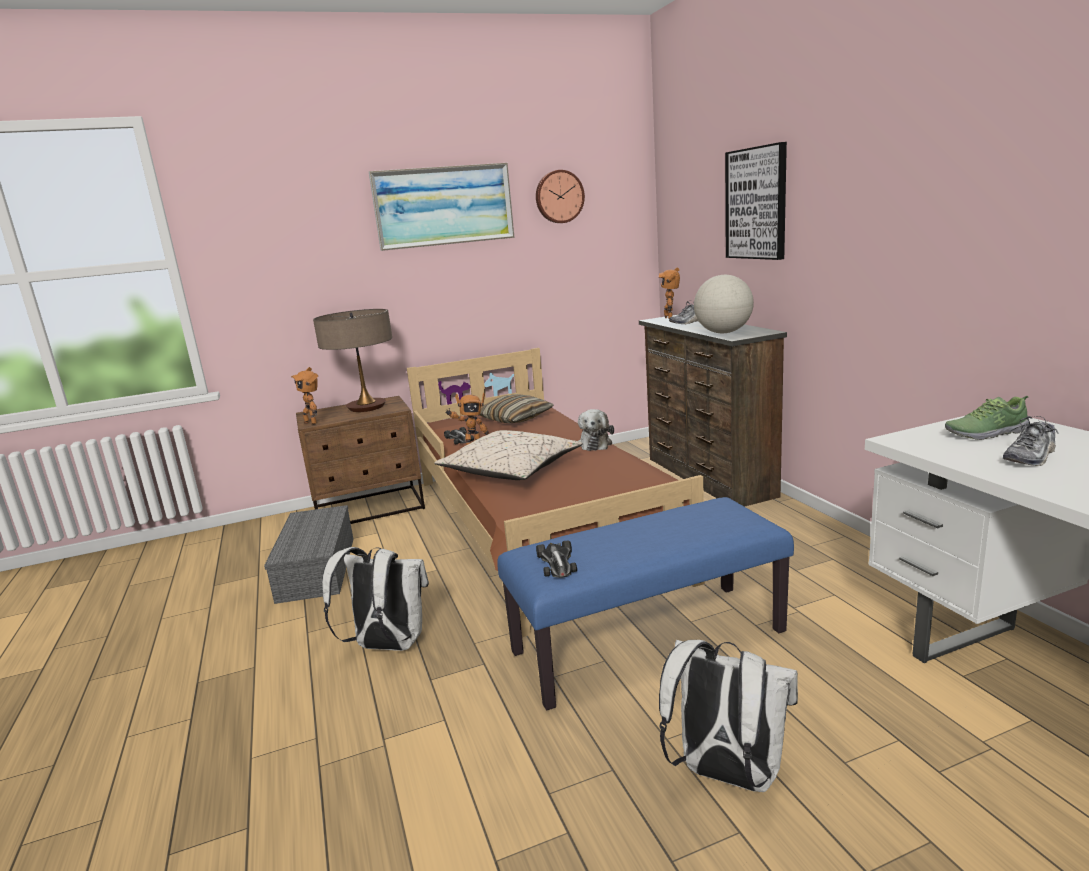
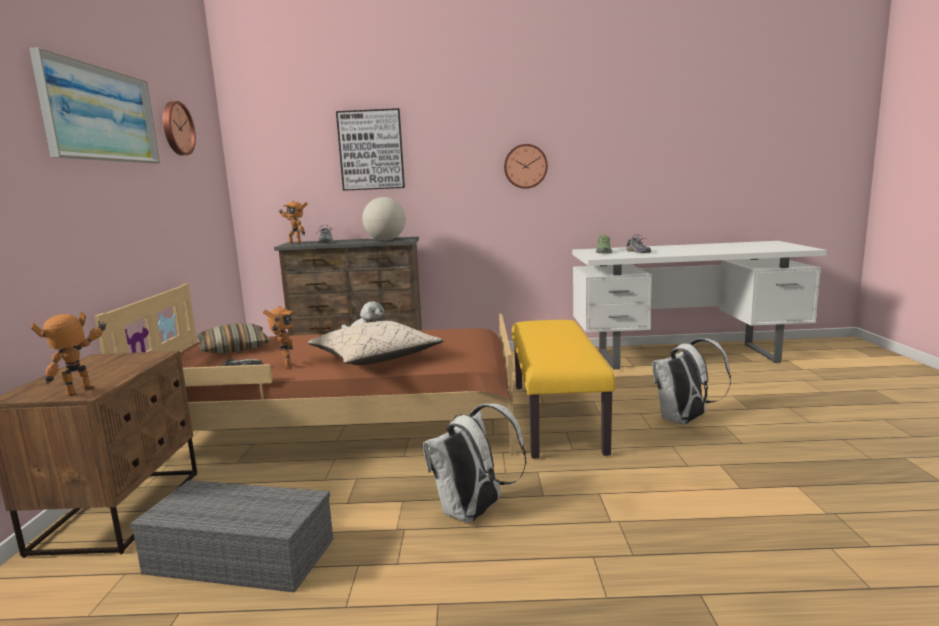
camera: 70 degrees left, 5 degrees down
toy robot [291,367,318,424] -> toy robot turned 150 degrees clockwise [31,312,107,396]
table lamp [313,309,392,412] -> none
blue bench [497,497,794,710] -> yellow bench [512,320,615,459]
toy car [536,540,577,578] -> none
none -> wall clock [504,144,548,189]

